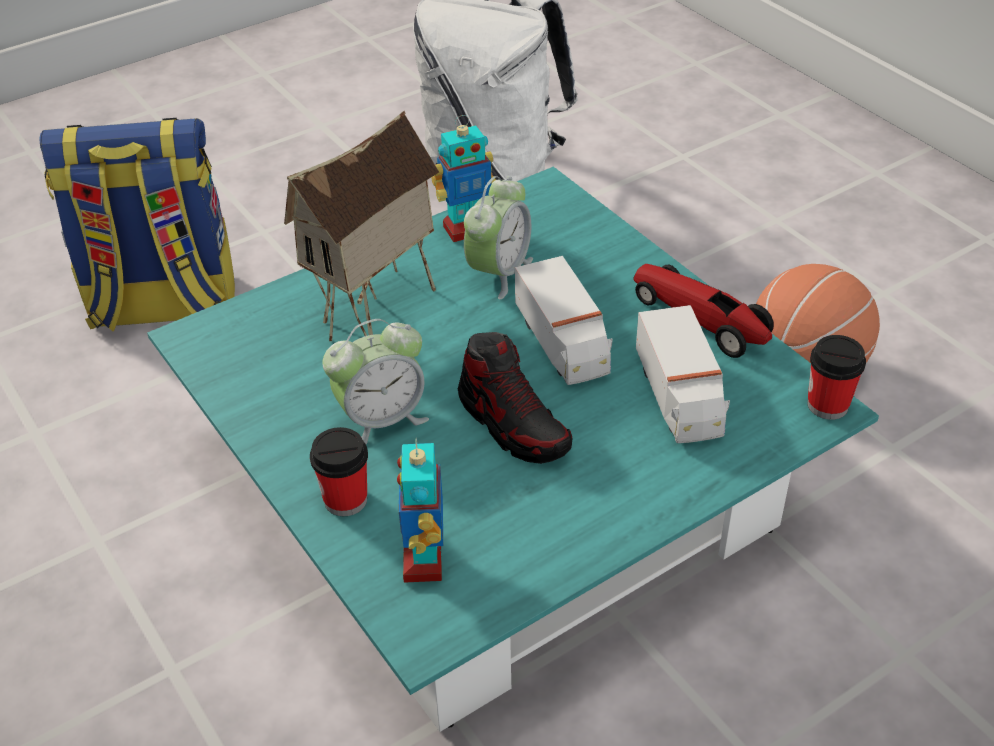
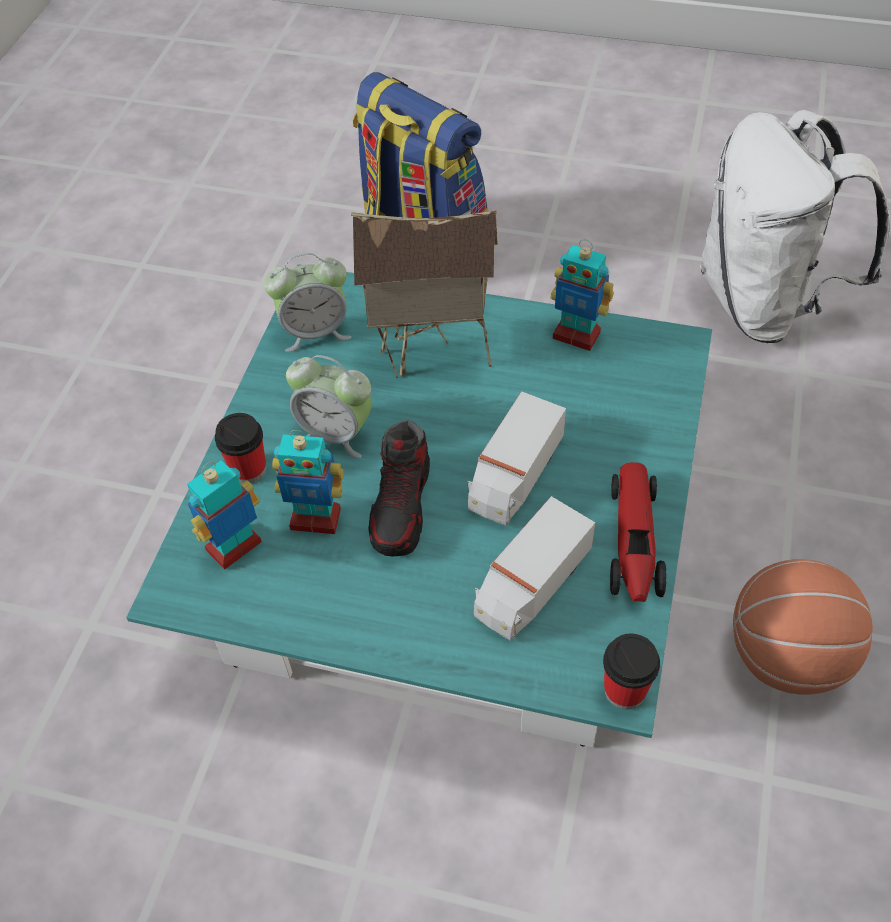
camera: 50 degrees right, 10 degrees up
alarm clock [464,176,533,300] -> alarm clock moved to [264,253,351,352]
none -> toy robot [272,430,344,534]

